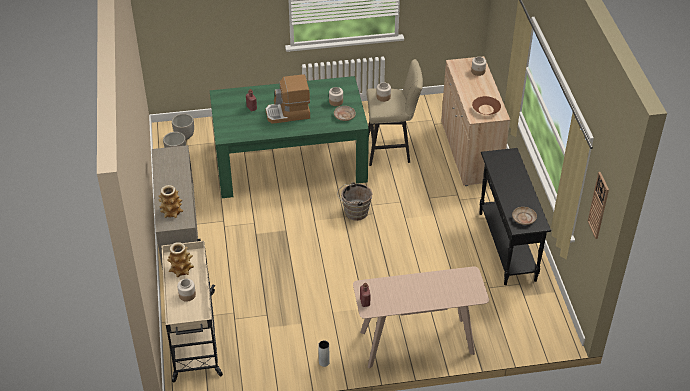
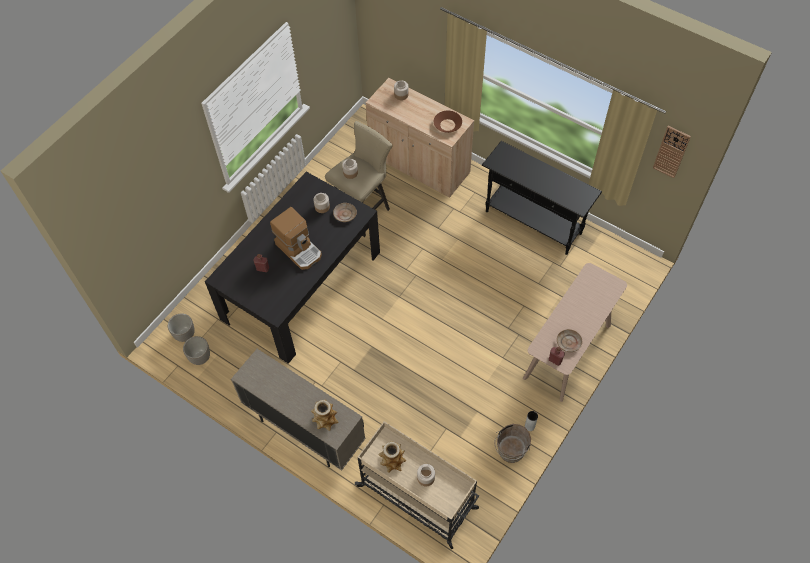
camera: 45 degrees left, 15 degrees up
green dining table [210,76,369,198] -> black dining table [205,172,380,364]
coffee machine [266,74,310,124] -> coffee machine turned 75 degrees counterclockwise [270,207,322,270]
brown bucket [337,182,373,221] -> brown bucket moved to [495,424,531,463]
beige plate [512,207,537,225] -> beige plate moved to [557,329,582,352]

